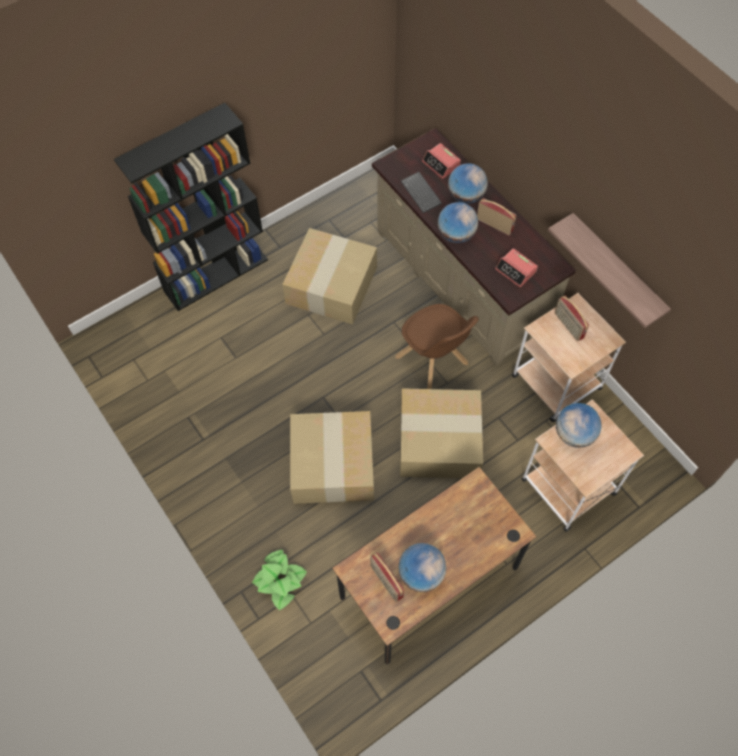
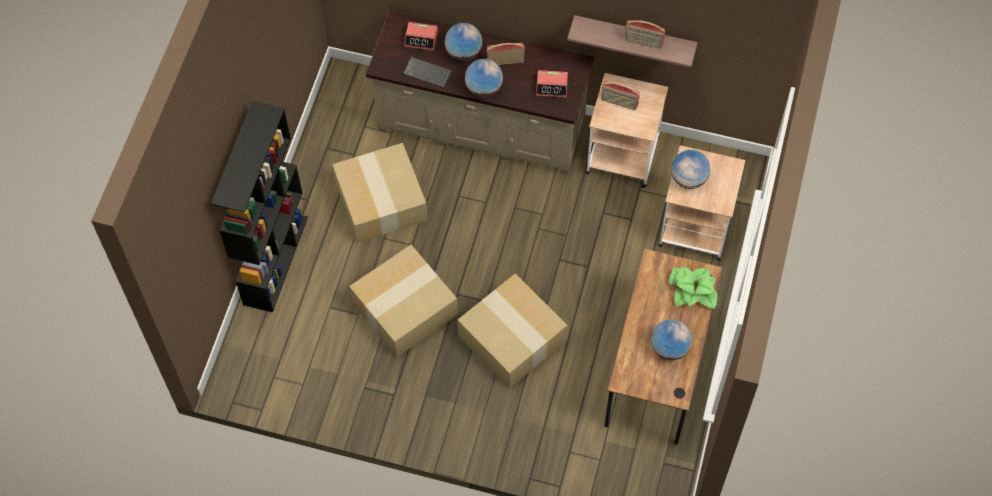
camera: 40 degrees left, 0 degrees up
potted plant [252,550,307,610] -> potted plant moved to [669,266,718,309]
radio [370,552,404,602] -> radio moved to [625,20,665,49]
brown chair [395,304,479,389] -> none
cardboard box [400,388,483,478] -> cardboard box moved to [349,245,458,357]

